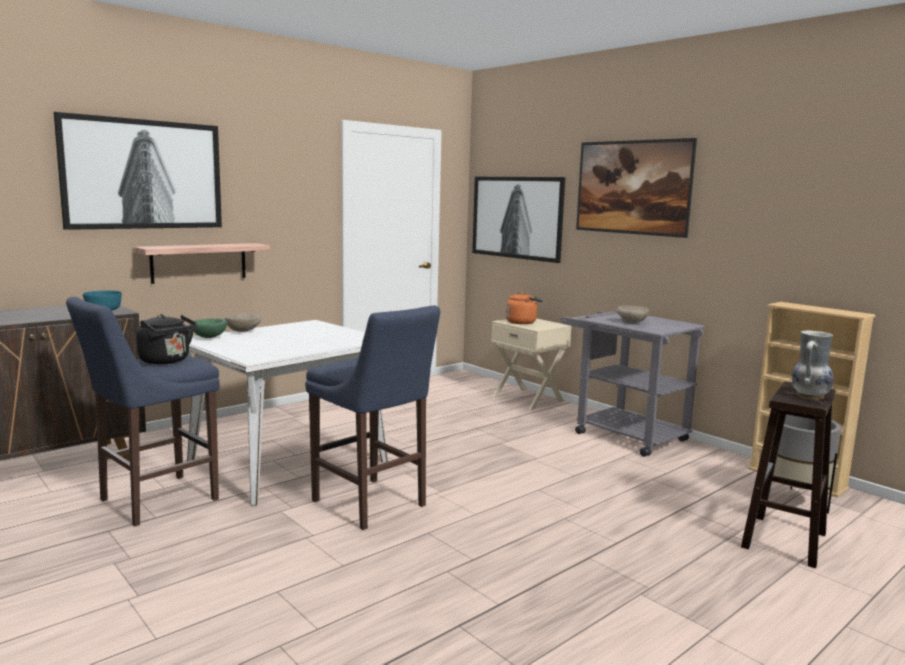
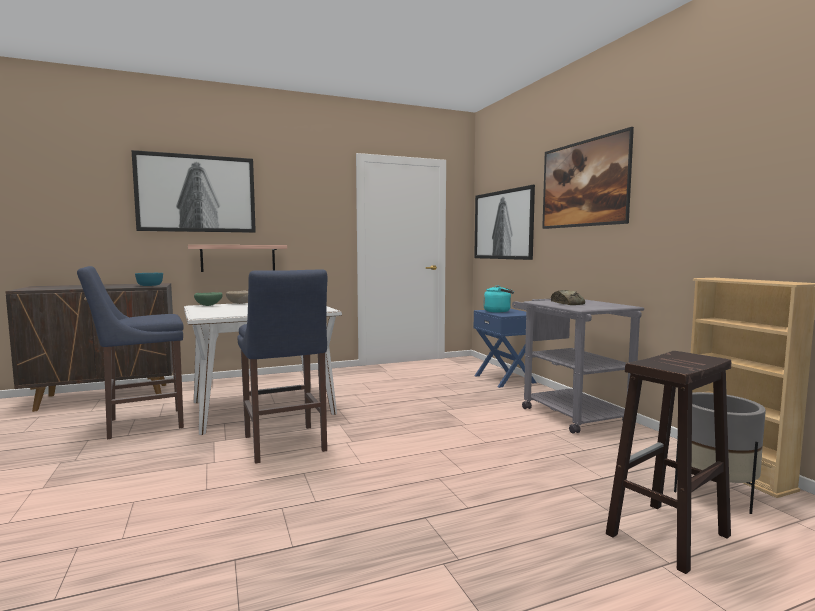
camera: 20 degrees right, 5 degrees down
black kettle [136,314,197,364] -> none
beige nightstand [491,318,572,410] -> blue nightstand [473,309,537,388]
orange kettle [506,292,543,324] -> turquoise kettle [484,285,514,313]
beige bowl [617,306,649,323] -> bread [551,290,585,305]
vase [792,331,833,400] -> none

